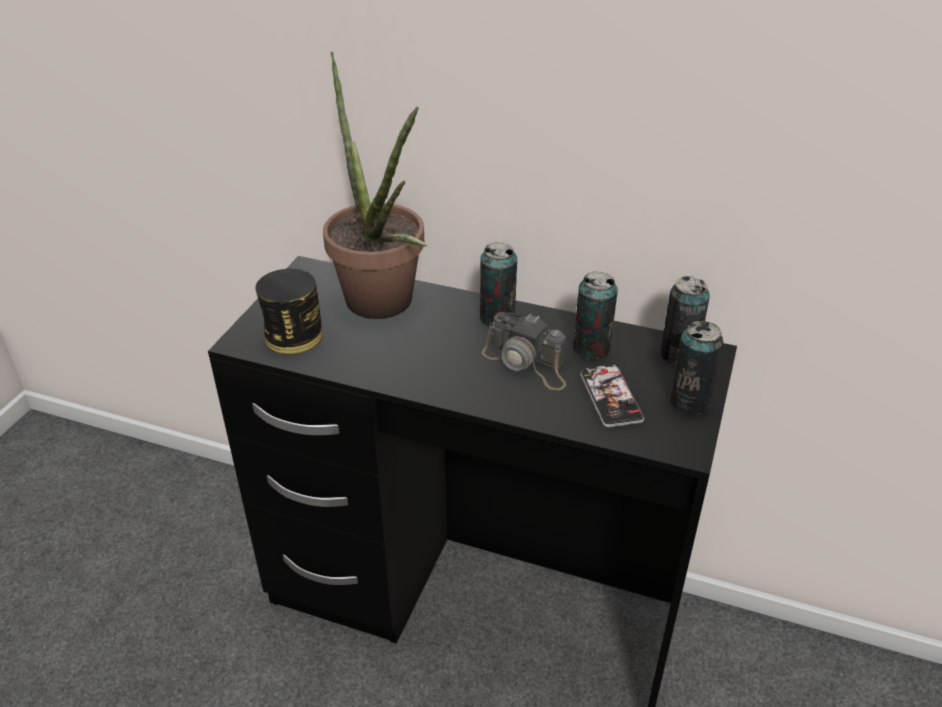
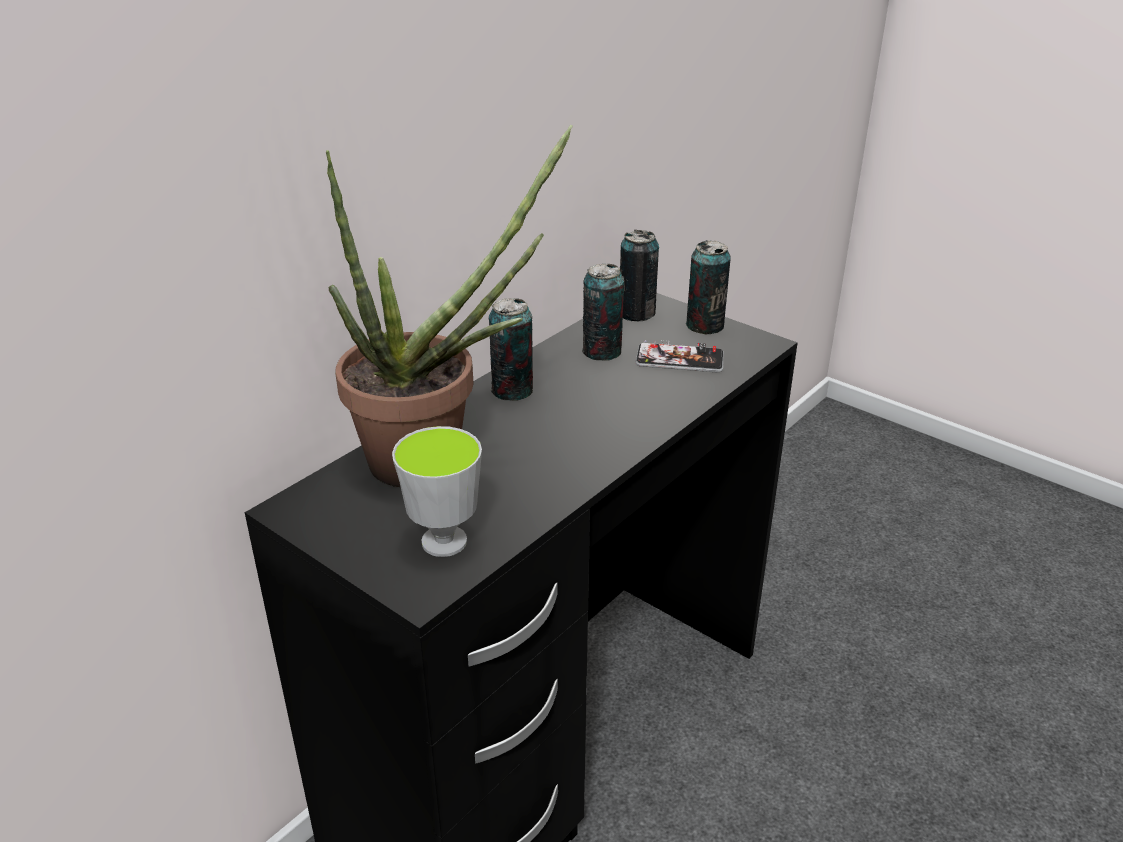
camera: 70 degrees left, 5 degrees down
can [255,269,323,355] -> cup [392,426,482,557]
camera [482,312,566,390] -> none

